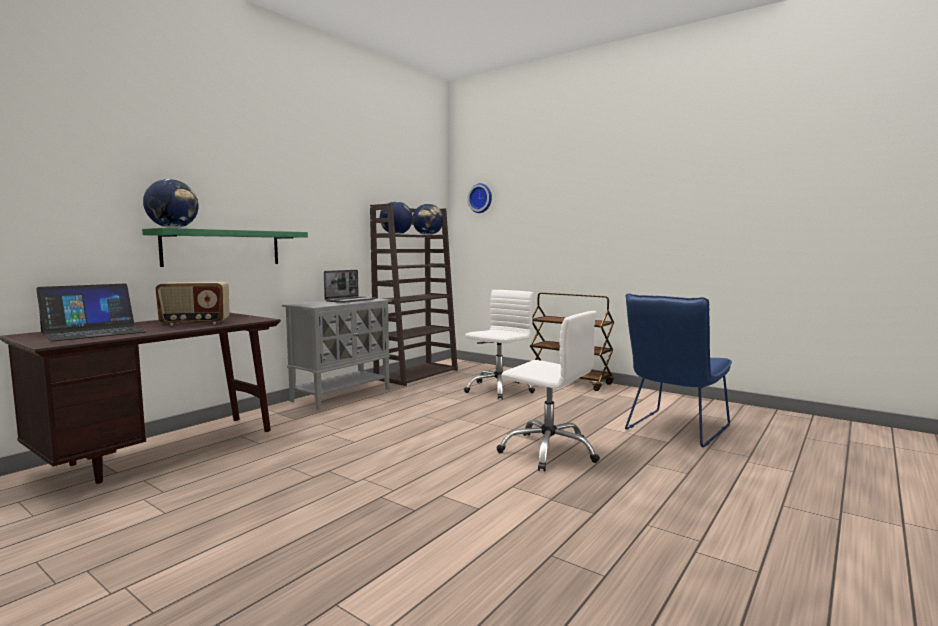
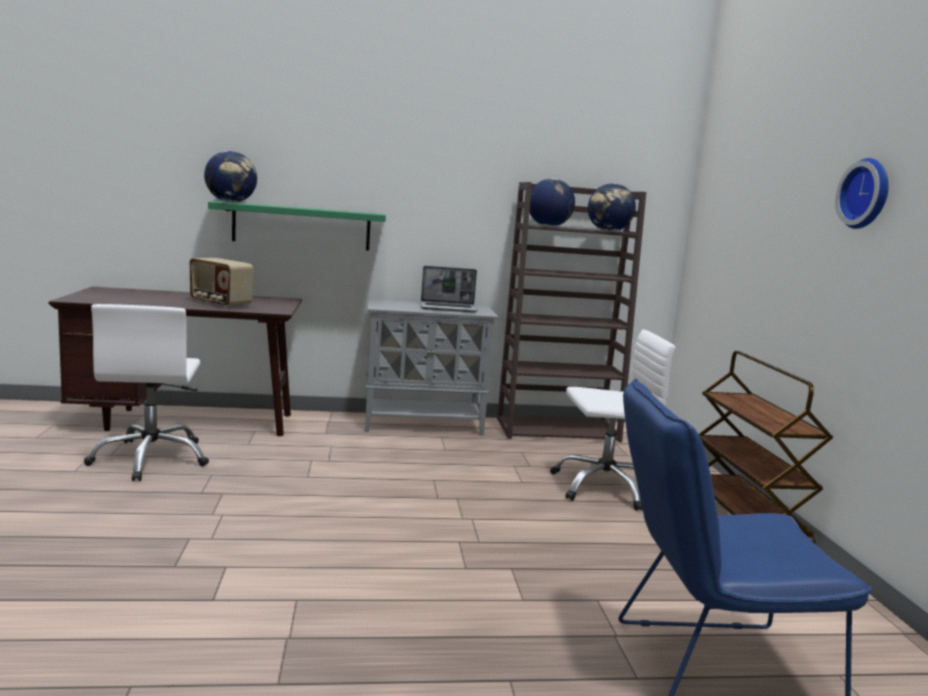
camera: 45 degrees right, 5 degrees up
laptop [36,283,147,341] -> none
wall clock [467,183,492,213] -> wall clock moved to [835,158,889,229]
white office chair [497,311,600,471] -> white office chair moved to [84,304,209,481]

